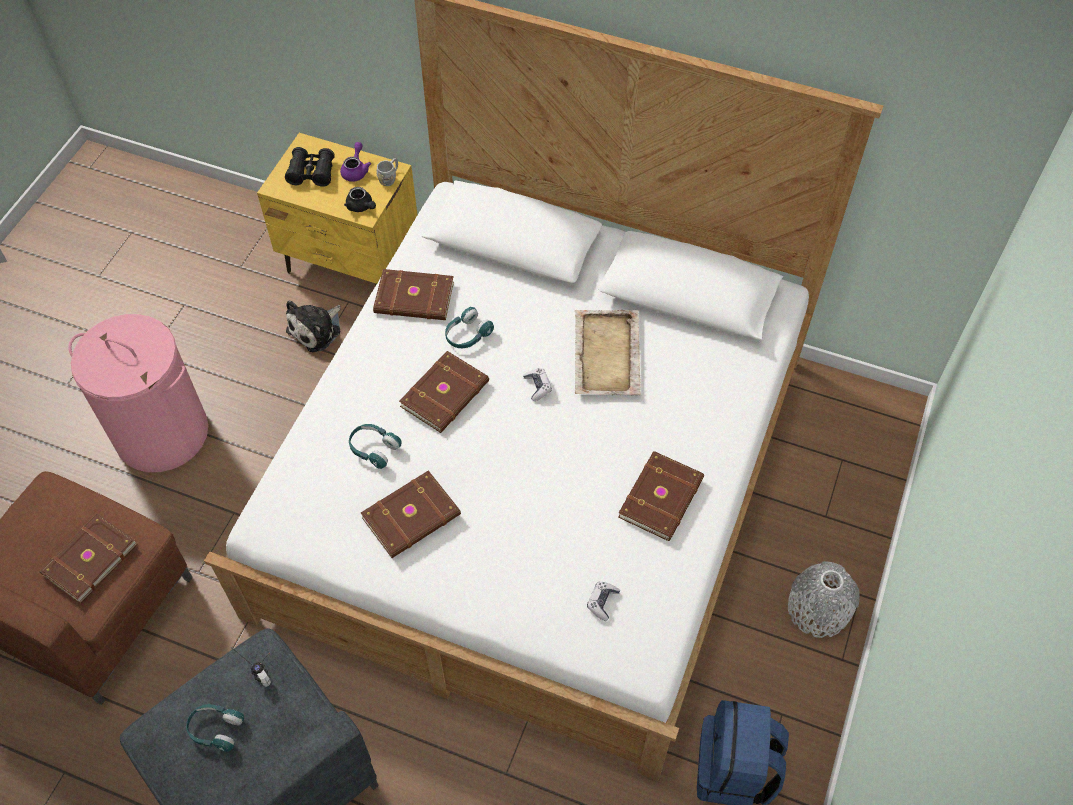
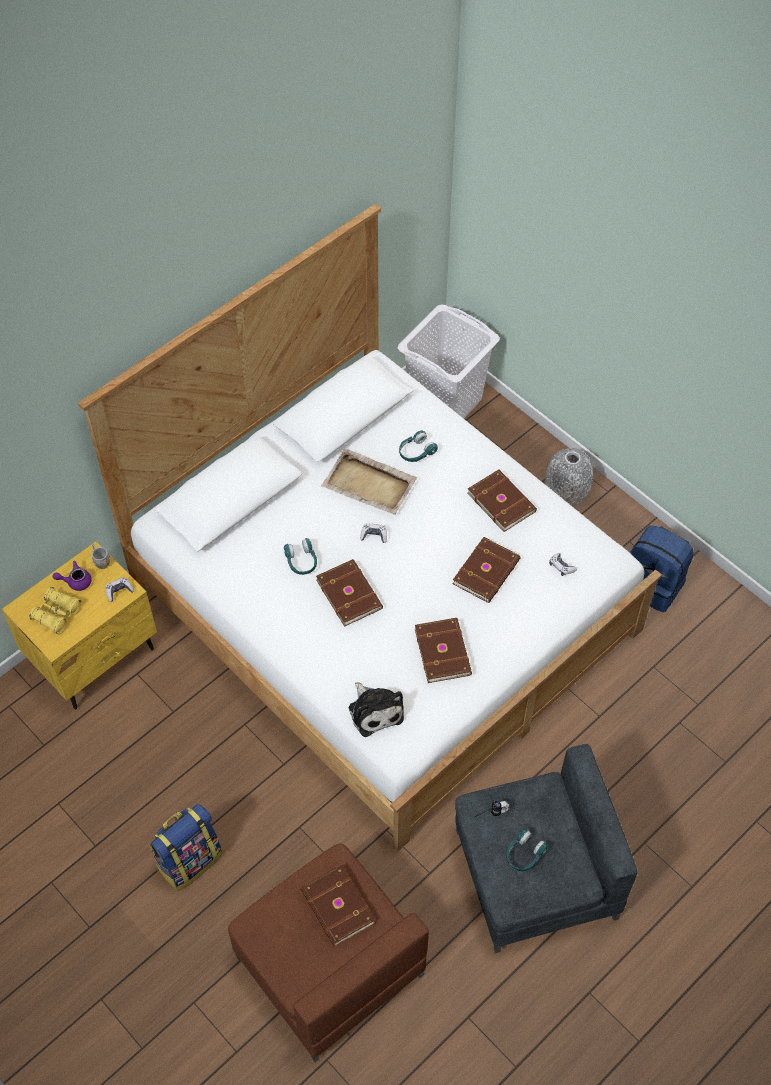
camera: 65 degrees left, 0 degrees up
pink laundry basket [68,314,208,472] -> backpack [149,804,222,891]
black binoculars [285,147,335,187] -> yellow binoculars [29,587,81,634]
plush toy [286,300,341,352] -> plush toy moved to [349,682,404,737]
purple teapot [340,142,371,182] -> purple teapot turned 45 degrees counterclockwise [53,561,92,591]
black teapot [344,187,376,212] -> game controller [105,577,134,602]
turquoise headphones [349,424,401,469] -> turquoise headphones moved to [399,430,438,462]
brown book [373,269,454,320] -> brown book moved to [453,537,520,603]
none -> white laundry basket [398,305,500,418]

